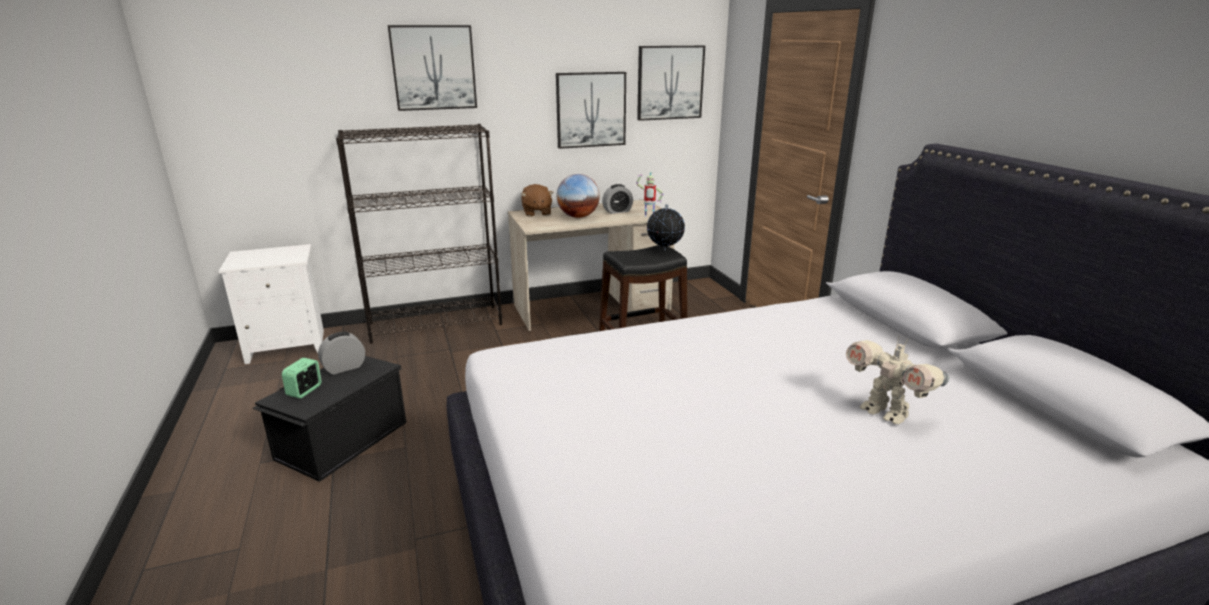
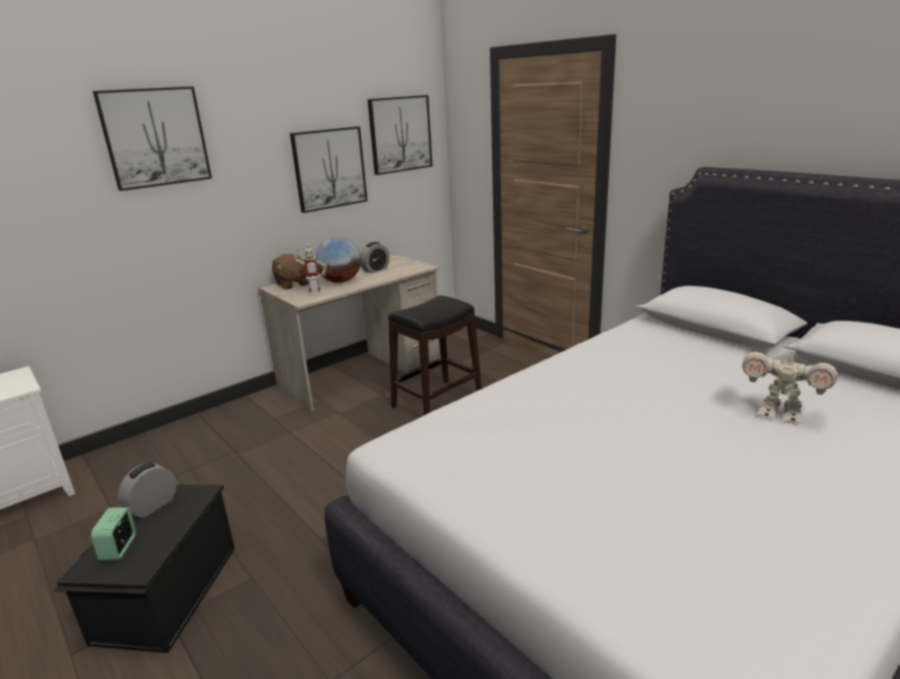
camera: 20 degrees left, 0 degrees up
black bookcase [336,124,502,344] -> none
toy robot [636,171,664,217] -> toy robot moved to [294,244,327,294]
globe [647,204,685,250] -> none

